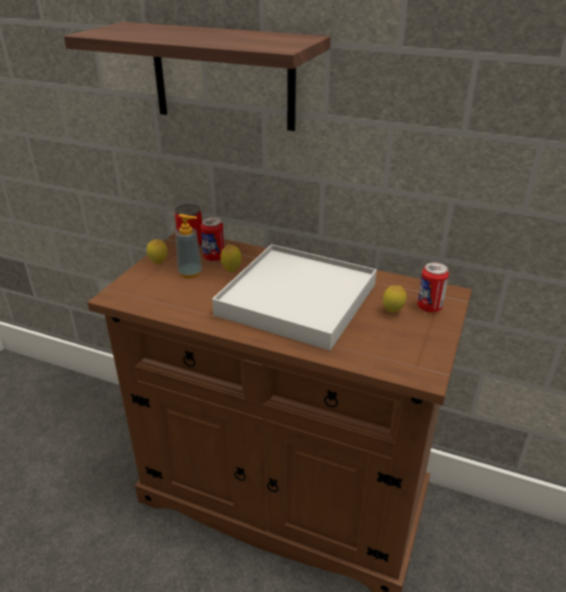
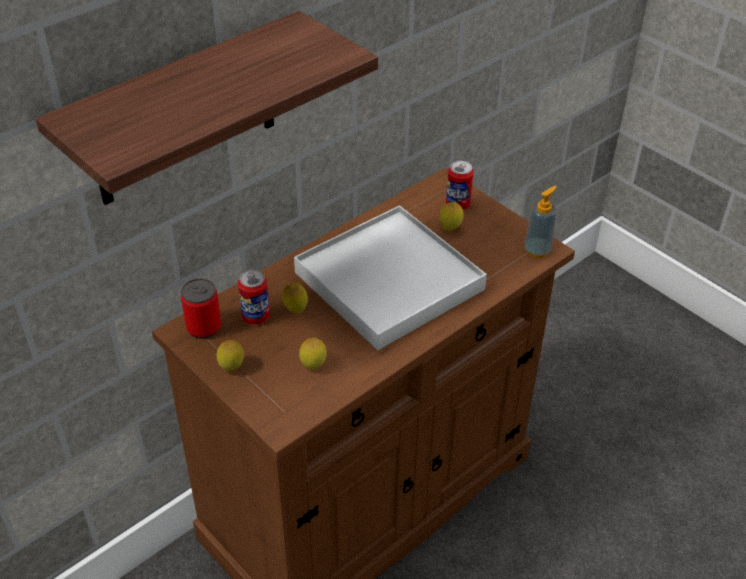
camera: 65 degrees left, 10 degrees up
soap dispenser [175,214,202,278] -> soap dispenser moved to [524,186,557,258]
none -> lemon [299,337,327,370]

